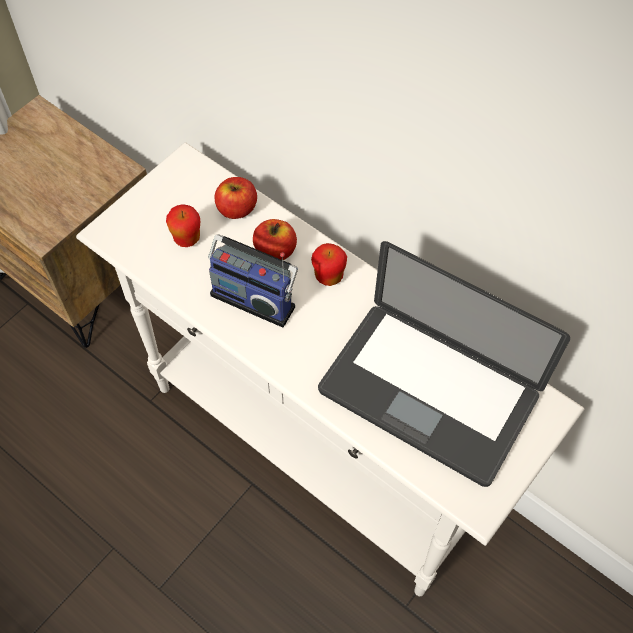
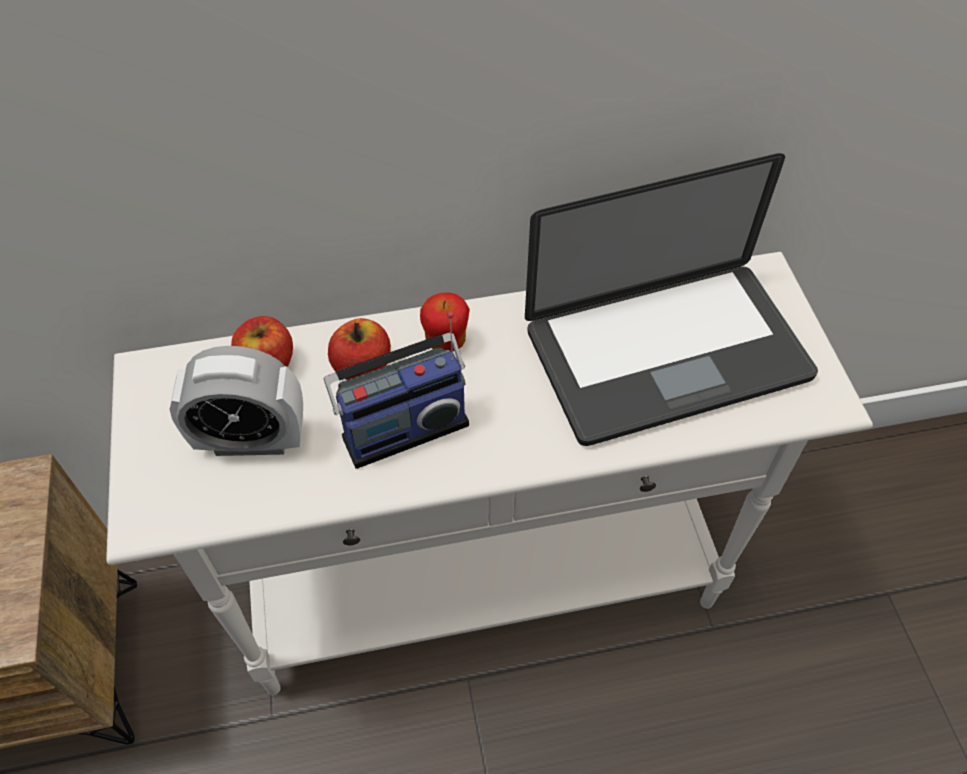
camera: 50 degrees left, 5 degrees down
apple [166,204,200,247] -> alarm clock [170,346,303,456]

